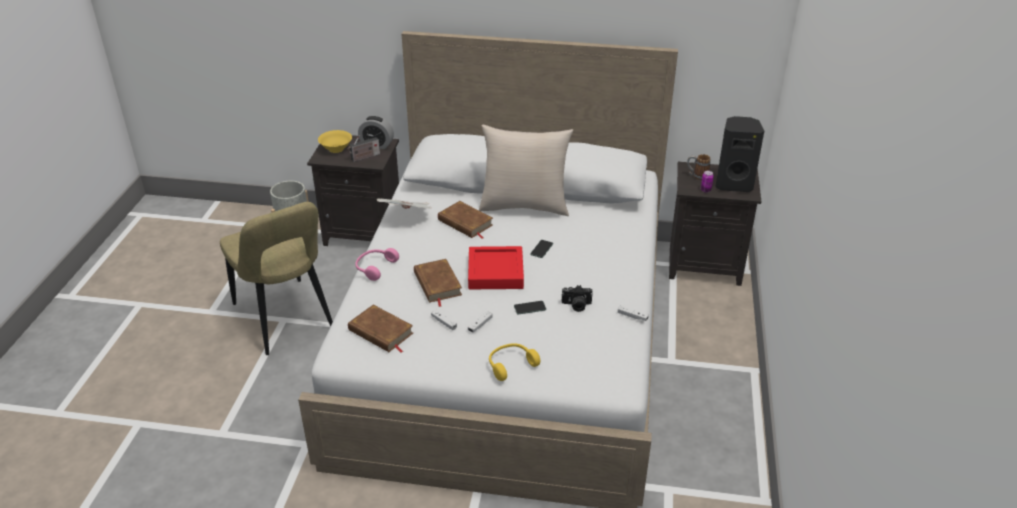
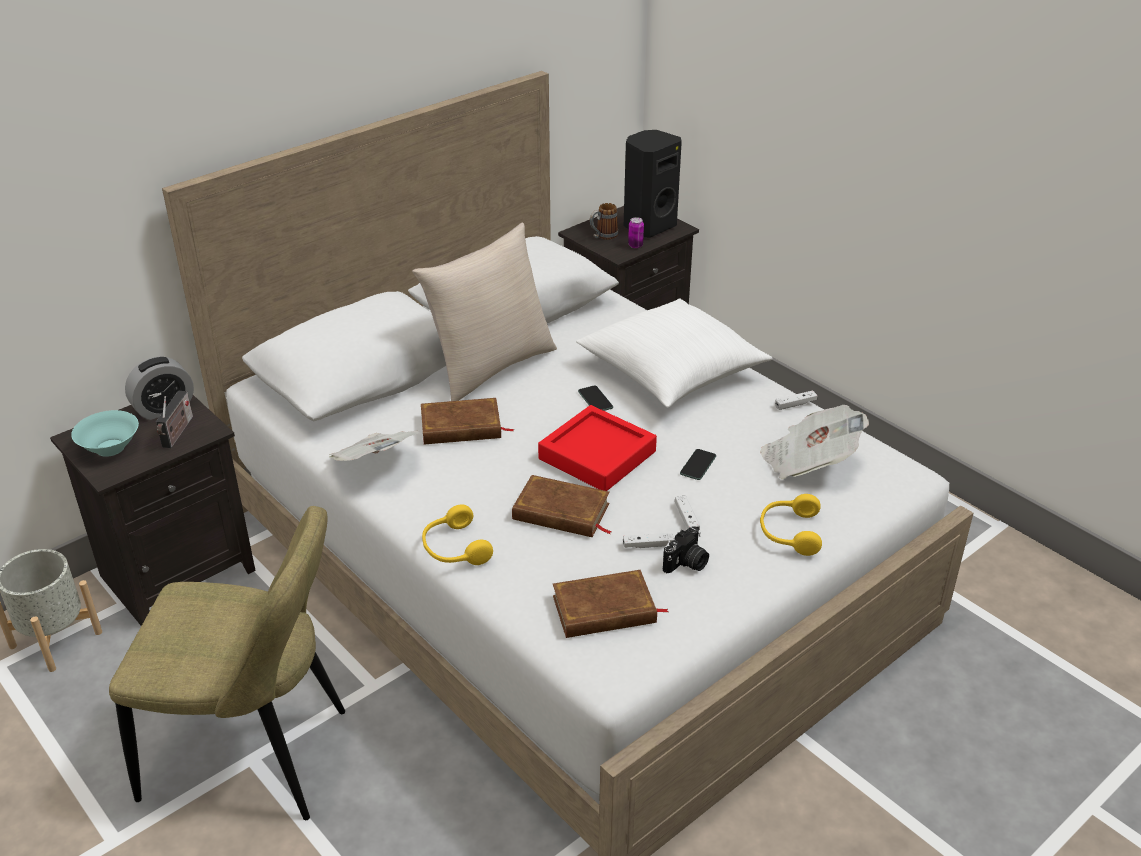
camera: 50 degrees left, 0 degrees up
yellow bowl [318,130,352,153] -> turquoise bowl [71,410,139,457]
pink headphones [355,248,399,281] -> yellow headphones [422,504,493,565]
camera [562,285,593,312] -> camera moved to [663,526,709,573]
none -> white pillow [576,298,773,408]
none -> newspaper [760,405,869,479]

